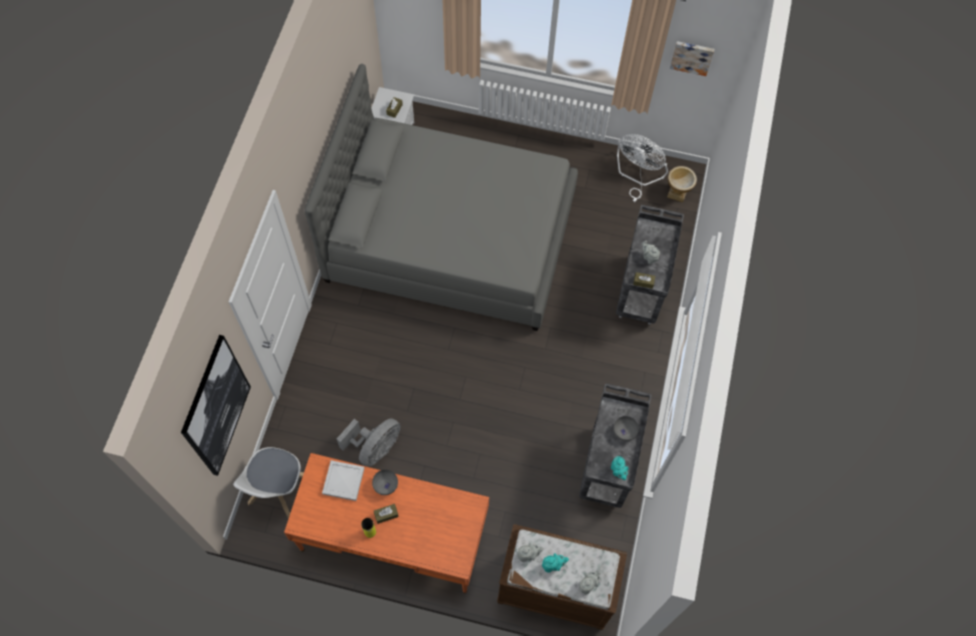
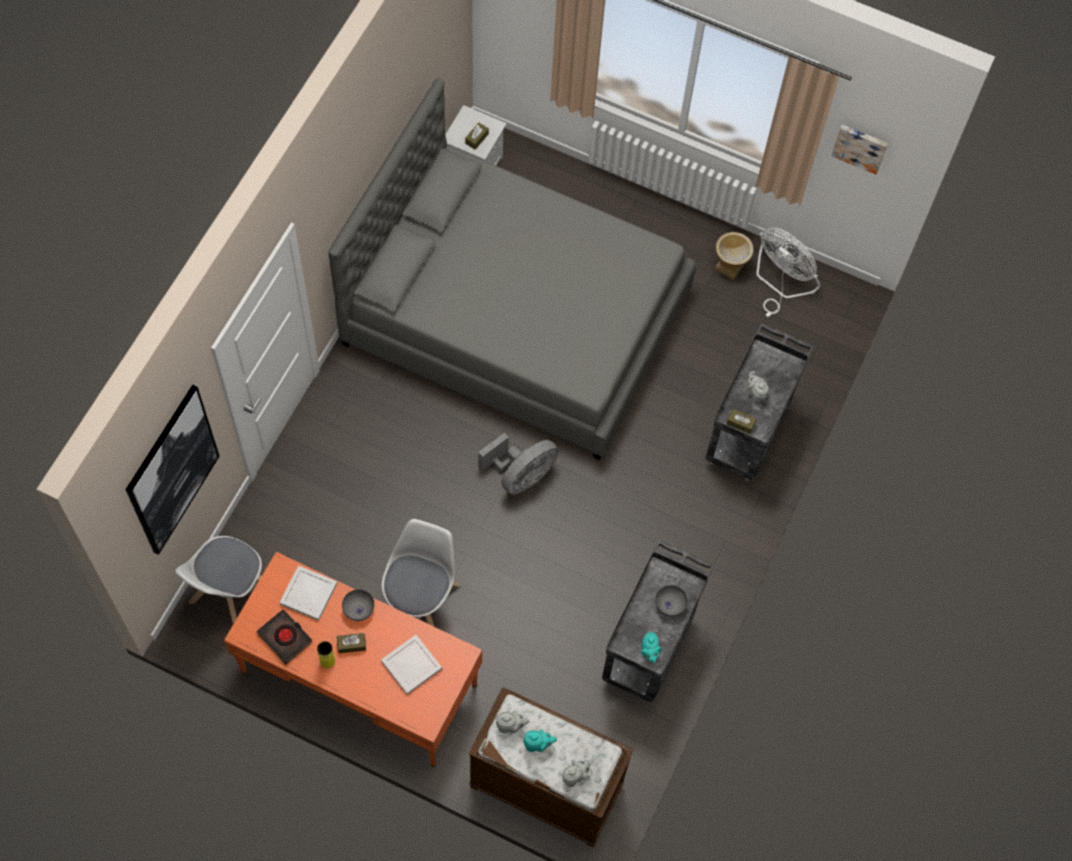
camera: 10 degrees right, 0 degrees up
grey fan [337,418,401,467] -> grey fan moved to [478,433,559,494]
vase [667,166,697,202] -> vase moved to [715,232,754,280]
none -> black book [257,609,313,664]
none -> white tray [381,635,442,695]
none -> chair [382,519,460,626]

